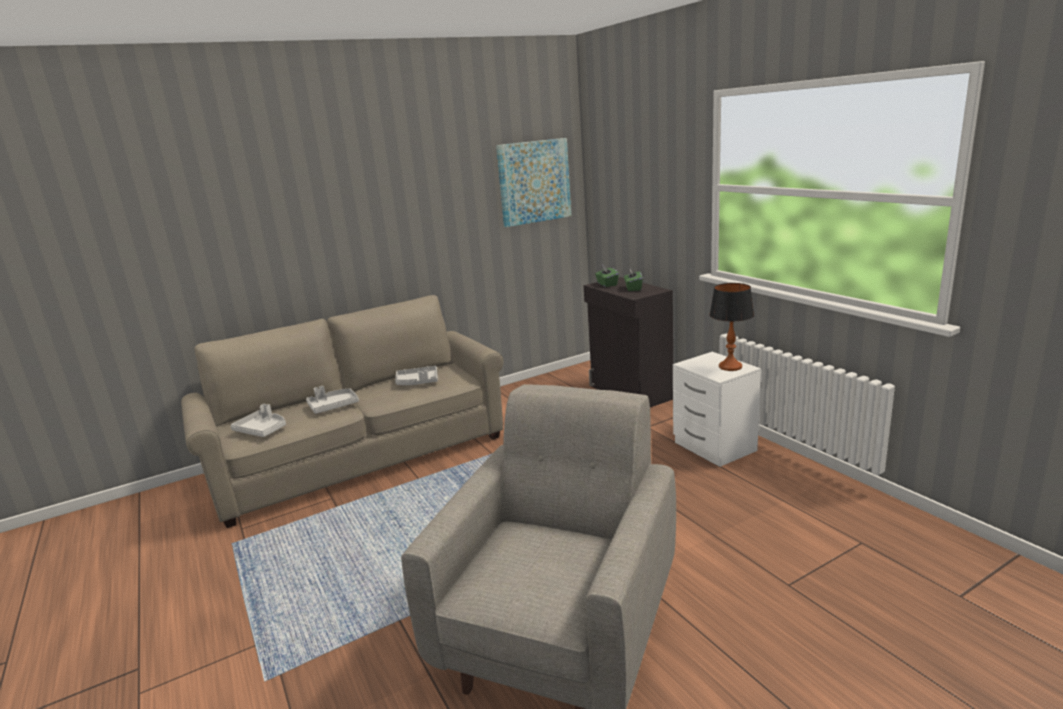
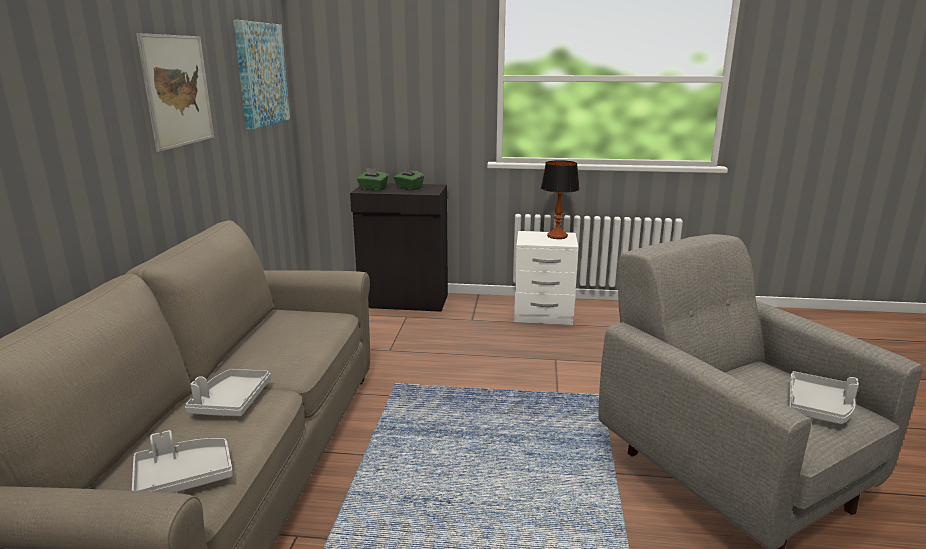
camera: 55 degrees left, 0 degrees up
grey tray [395,366,438,385] -> grey tray moved to [789,371,859,424]
none -> picture [136,33,214,152]

